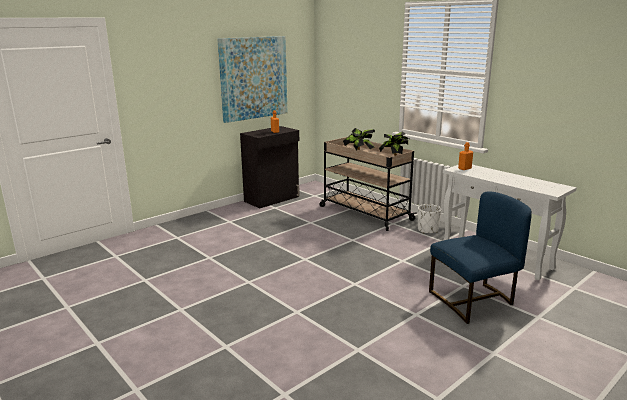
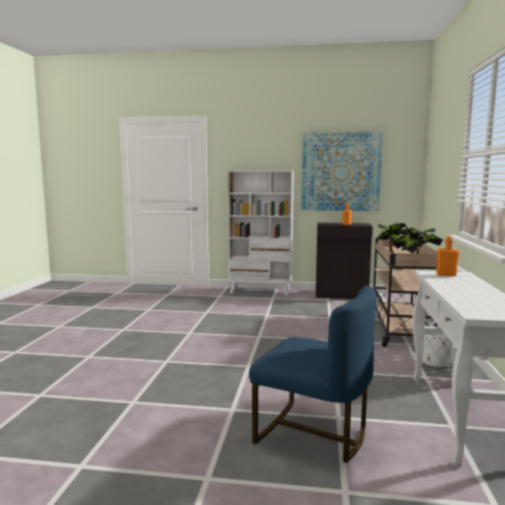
camera: 50 degrees right, 10 degrees down
none -> white bookcase [228,170,294,296]

